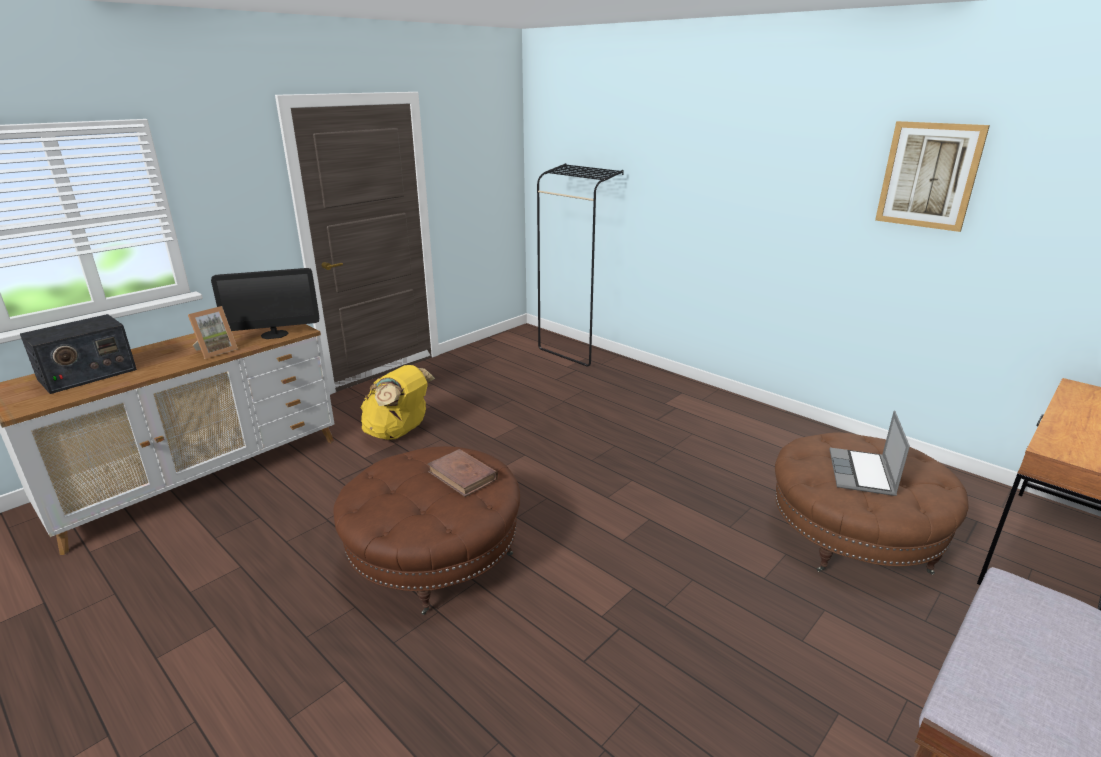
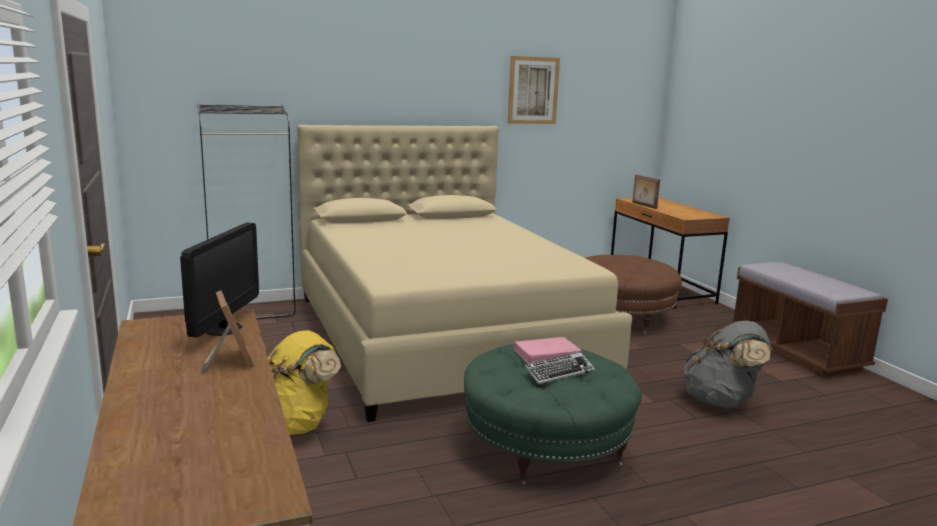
camera: 65 degrees left, 10 degrees down
radio [20,314,137,394] -> none
brown ottoman [333,446,520,615] -> green ottoman [464,344,642,486]
brown book [427,449,498,497] -> pink book [513,337,582,364]
laptop [829,411,910,496] -> none
none -> beige bed [297,125,632,422]
none -> keyboard [525,352,595,385]
none -> picture frame [632,174,660,209]
none -> grey backpack [684,321,772,409]

